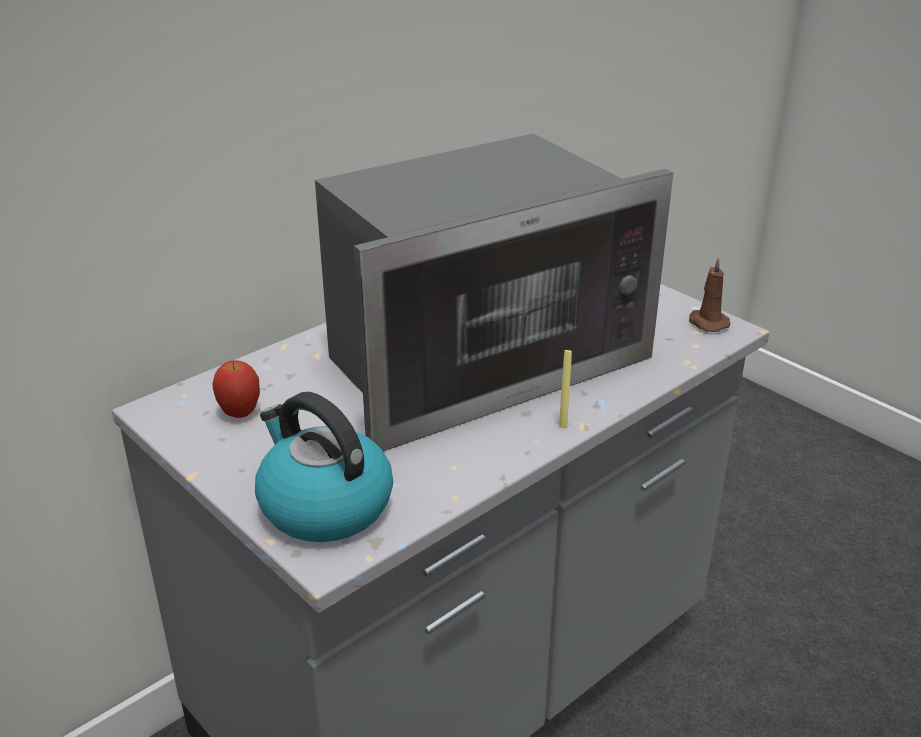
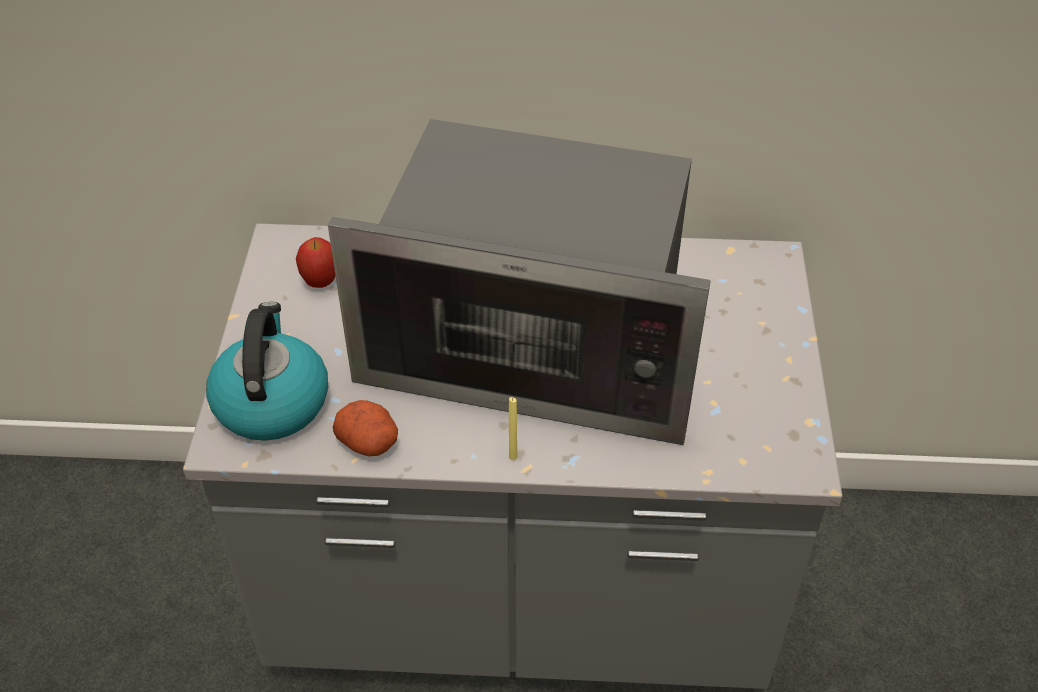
camera: 45 degrees right, 15 degrees up
brown candle [689,257,730,332] -> none
none -> potato [333,400,398,456]

